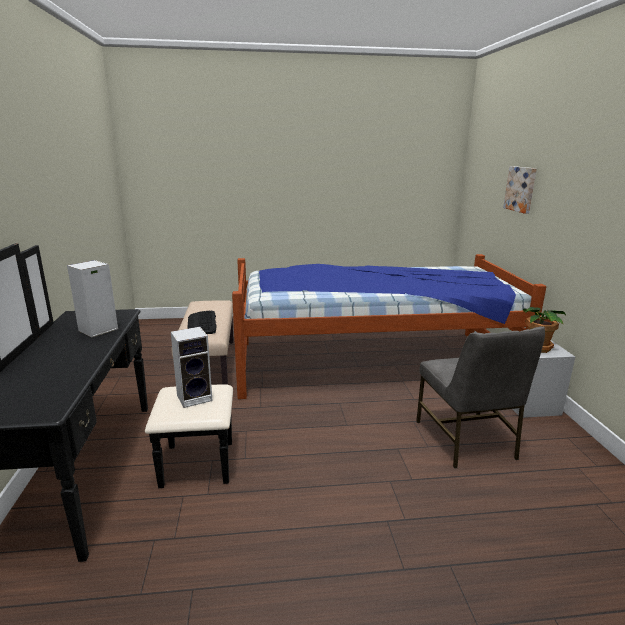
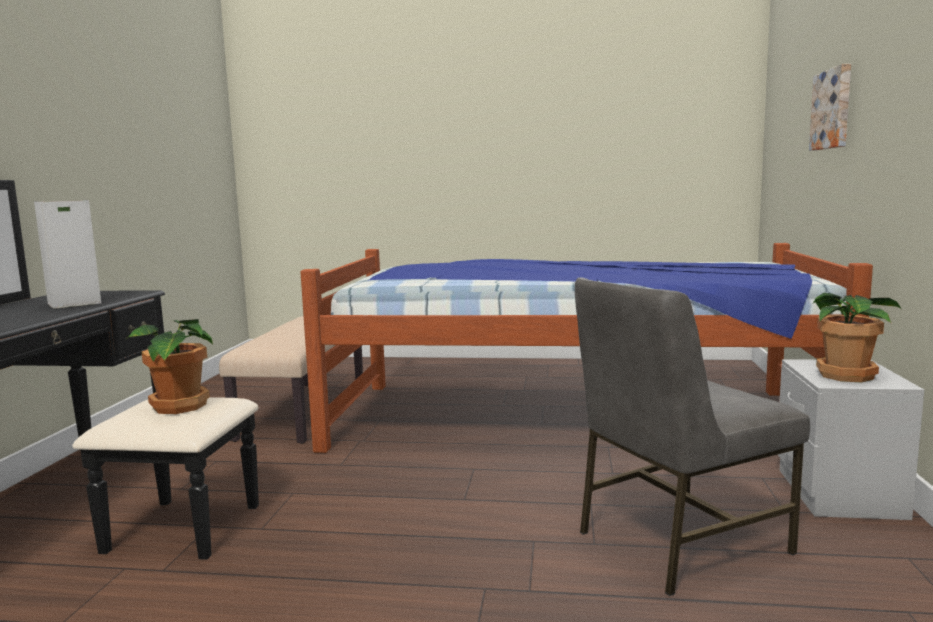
camera: 15 degrees right, 10 degrees down
speaker [171,327,213,408] -> potted plant [126,319,213,414]
keyboard [187,311,217,334] -> none
grey chair [416,326,545,468] -> grey chair turned 60 degrees clockwise [575,277,810,596]

